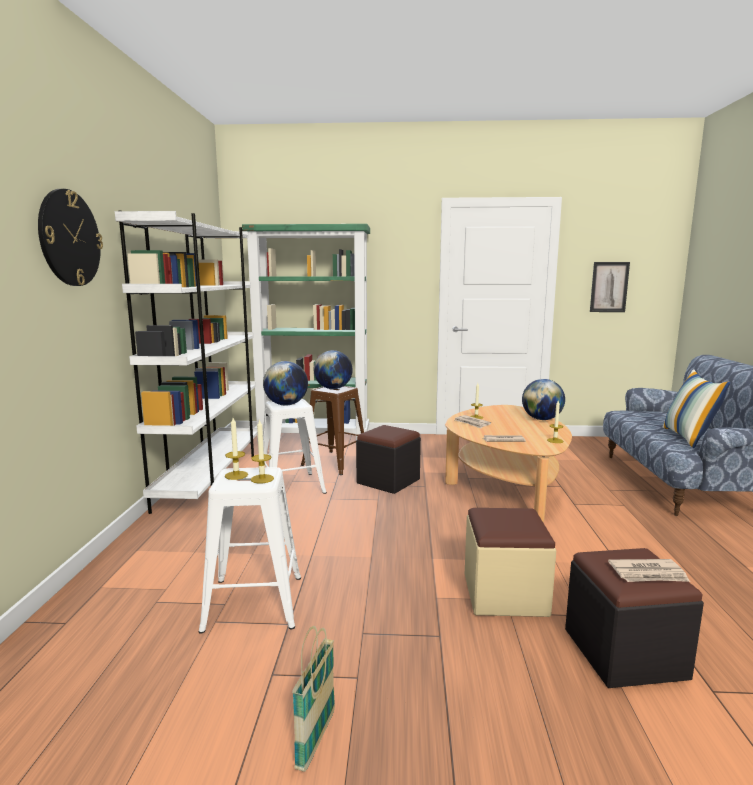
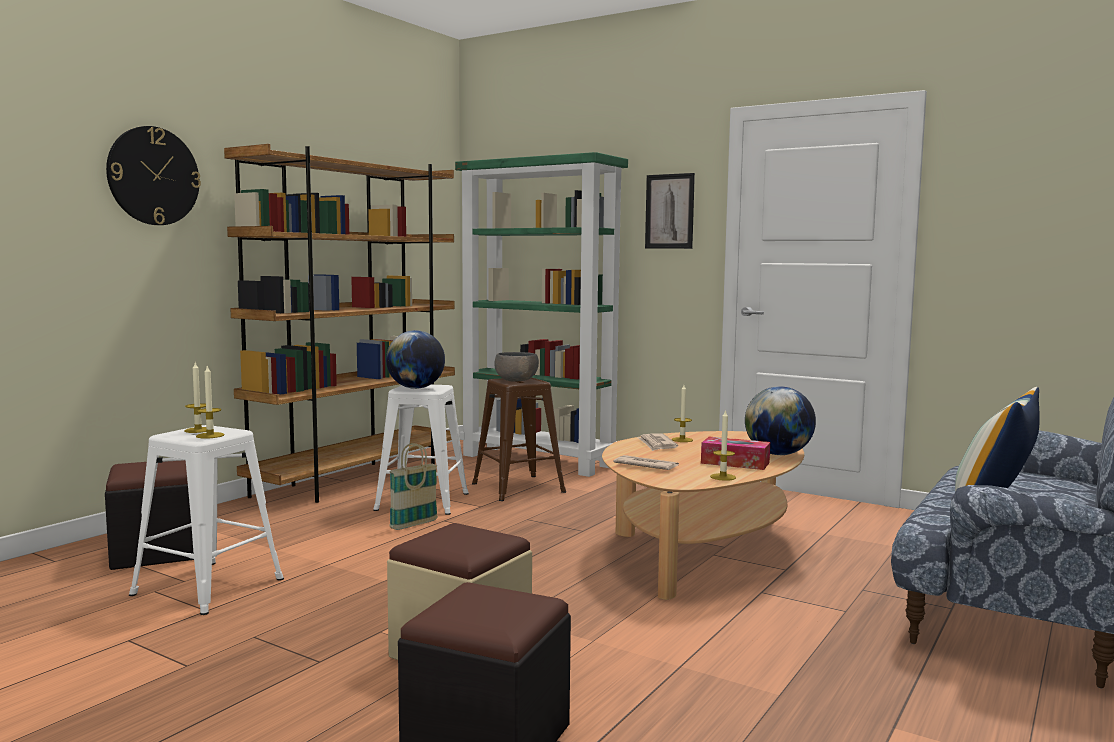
camera: 30 degrees right, 5 degrees down
white bookcase [115,211,258,514] -> brown bookcase [224,144,455,503]
basket [292,626,335,772] -> basket moved to [389,443,438,530]
globe [314,350,352,389] -> grey bowl [494,352,539,381]
black ottoman [356,425,421,494] -> black ottoman moved to [105,460,194,570]
picture [590,262,630,312] -> picture moved to [645,173,695,249]
newspaper [608,559,690,582] -> none
none -> tissue box [701,437,770,470]

